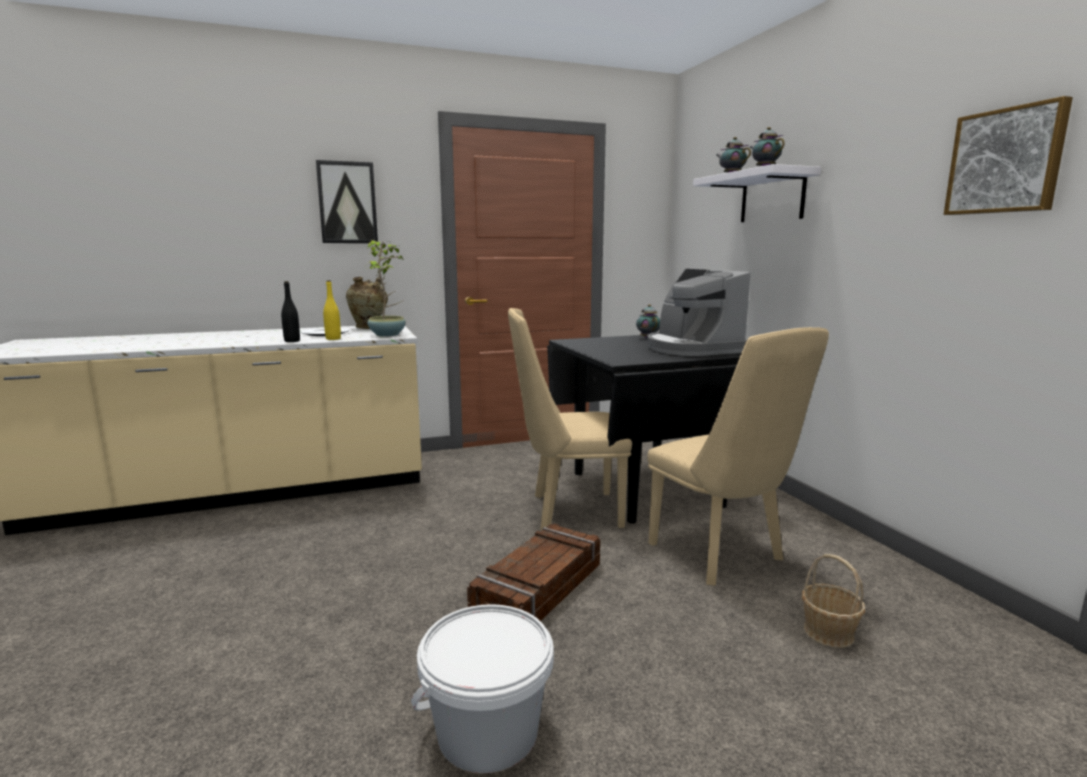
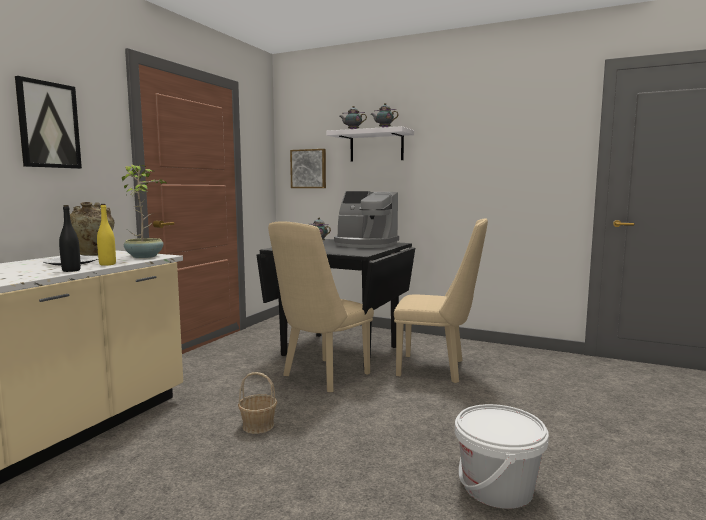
camera: 45 degrees left, 5 degrees down
crate [467,523,600,621] -> none
basket [802,554,865,648] -> basket moved to [238,372,277,434]
picture [944,96,1073,215] -> picture moved to [290,149,326,188]

